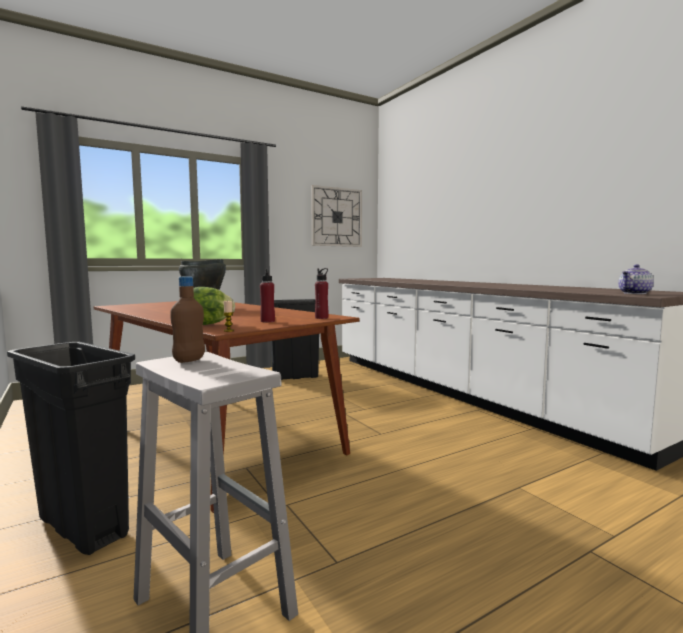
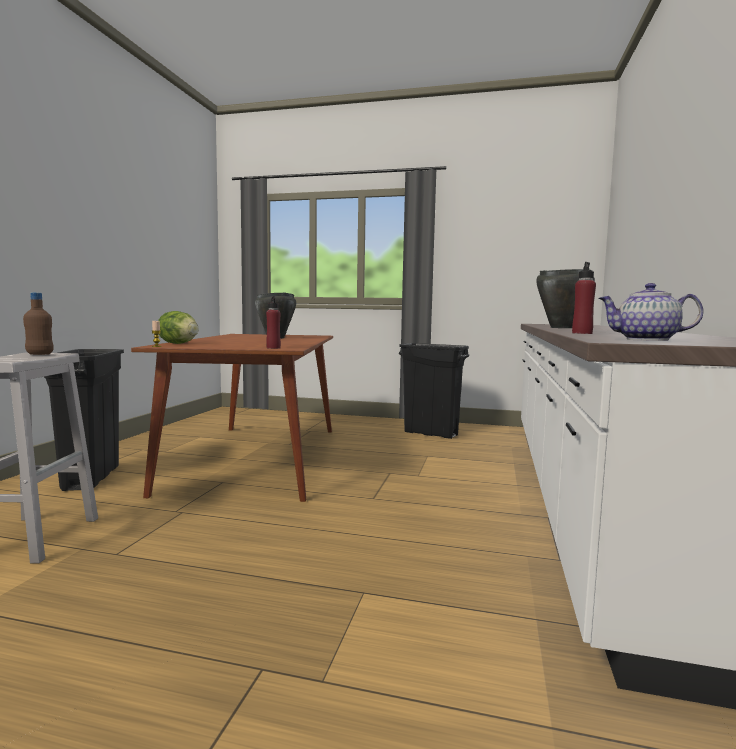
camera: 45 degrees right, 0 degrees up
red bottle [260,269,275,322] -> red bottle moved to [572,262,596,334]
wall clock [311,185,362,247] -> none
none -> black cooking pot [536,269,595,328]

